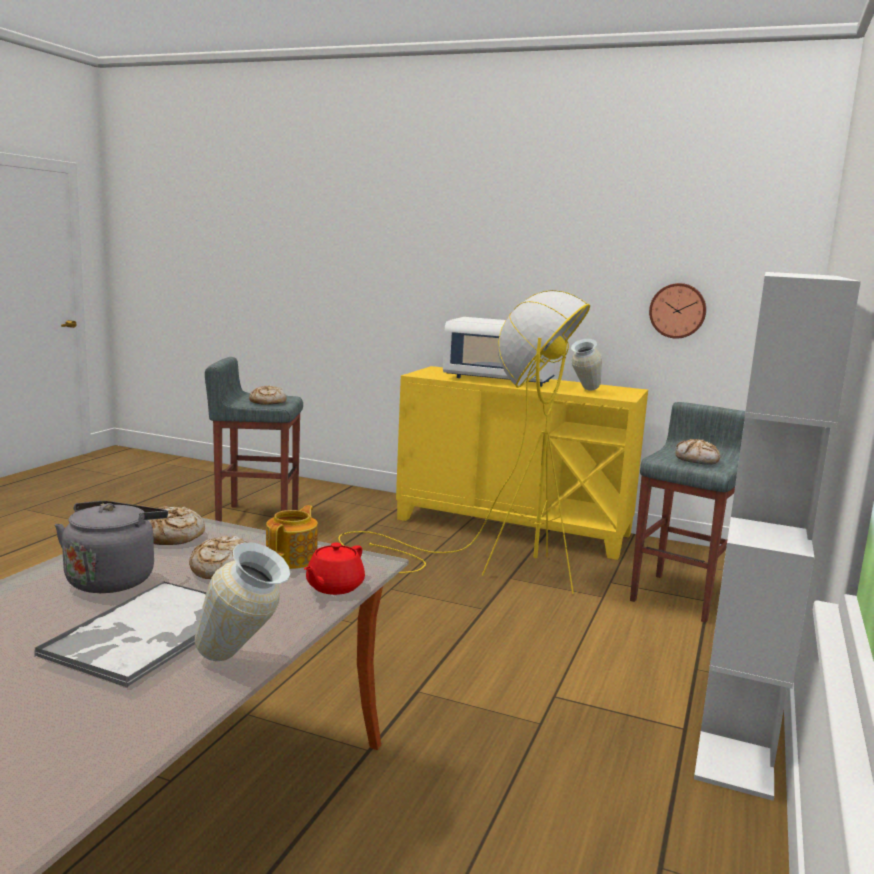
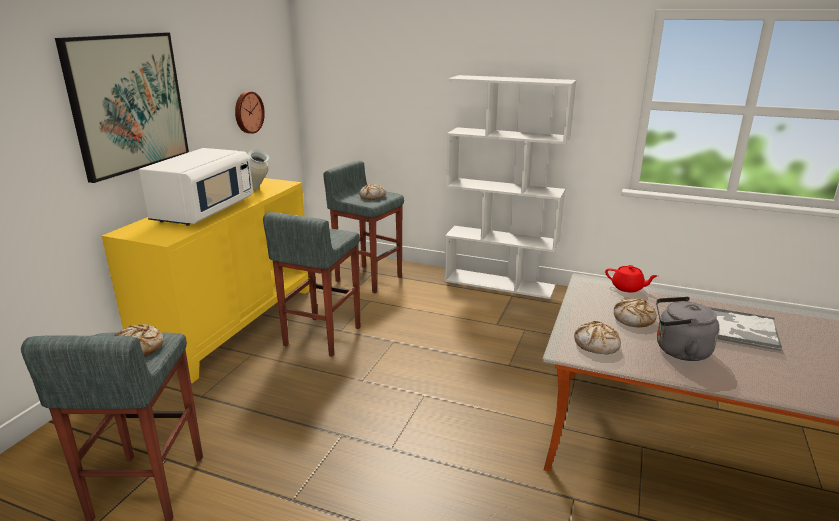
camera: 90 degrees left, 10 degrees up
vase [195,542,290,661] -> none
teapot [266,505,318,569] -> none
yellow floor lamp [338,290,590,594] -> grey stool [263,212,360,357]
none -> picture [55,33,189,183]

